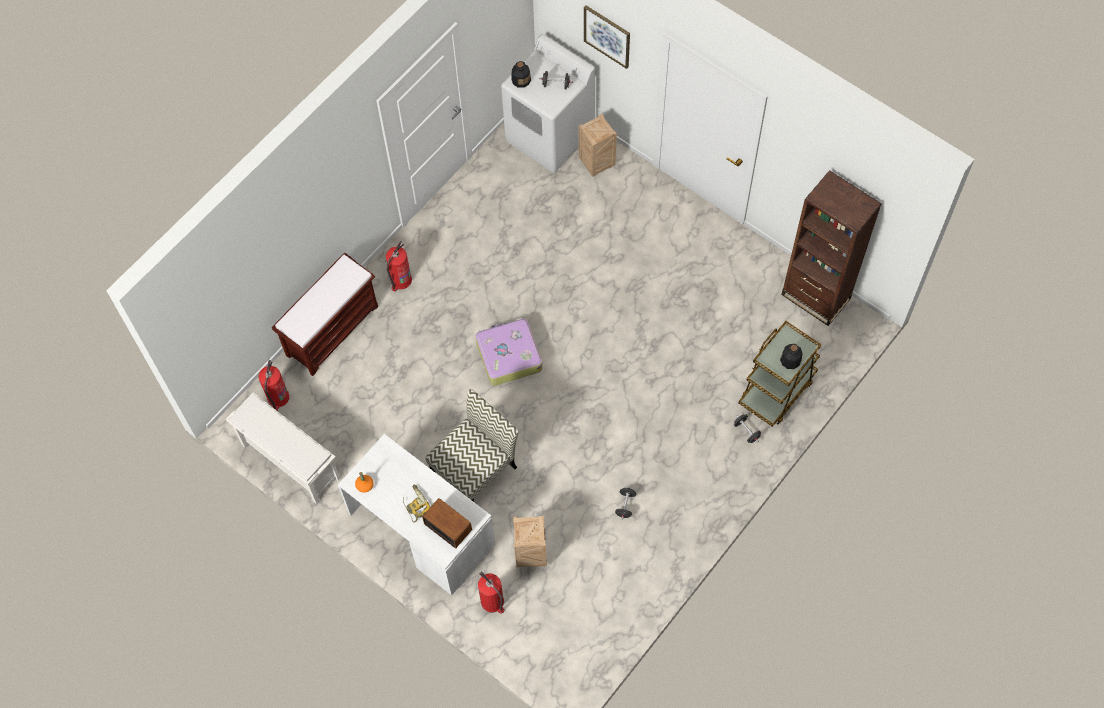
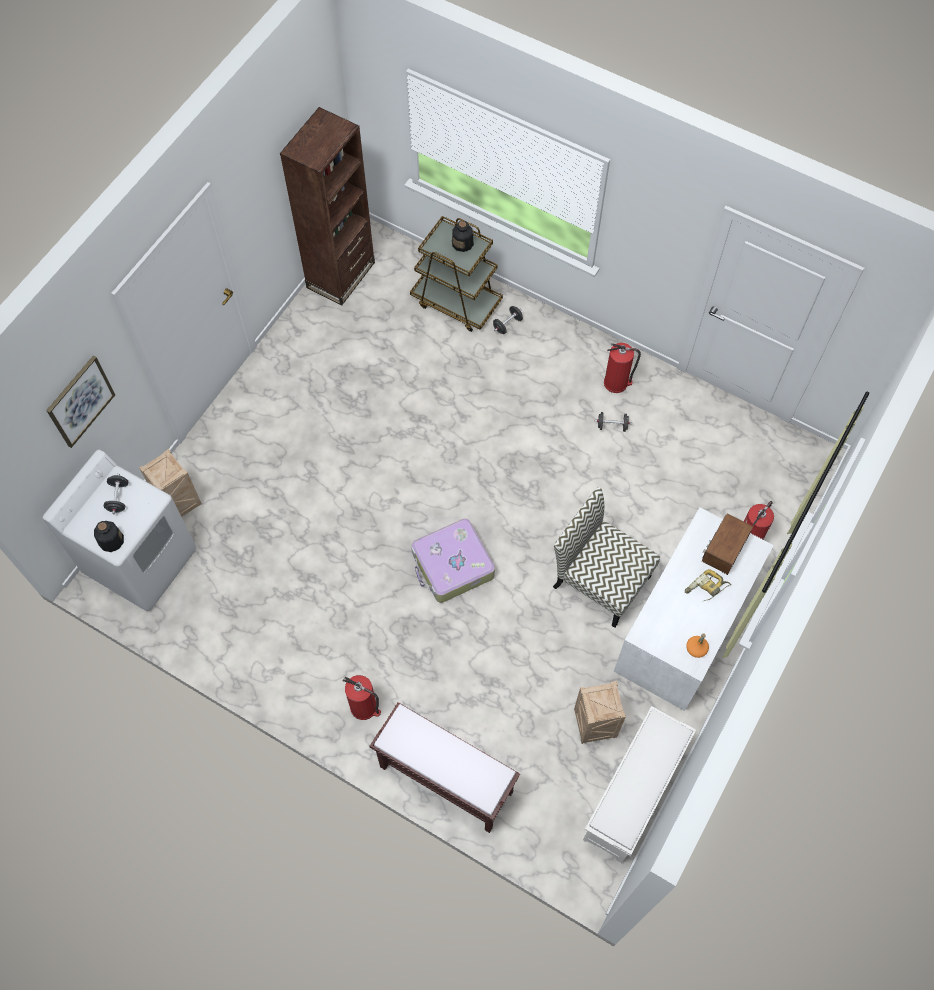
camera: 100 degrees left, 0 degrees up
fire extinguisher [258,360,289,411] -> fire extinguisher moved to [604,343,641,393]
crate [513,516,547,568] -> crate moved to [574,681,626,744]

